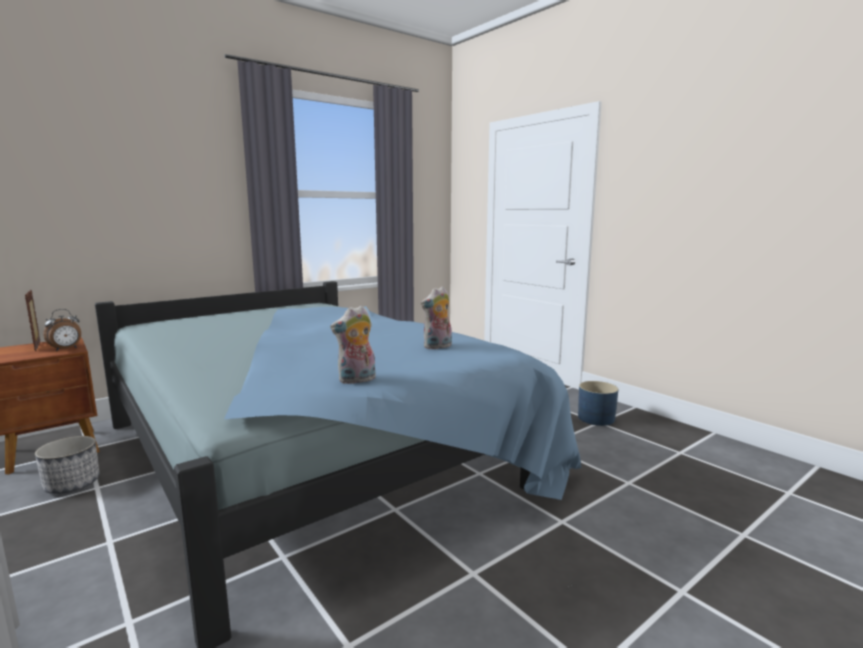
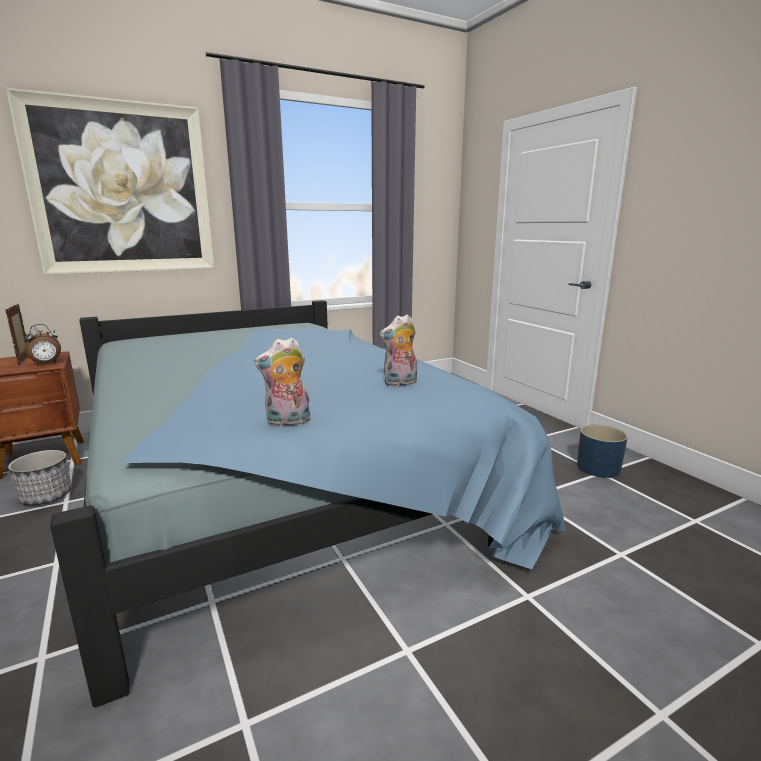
camera: 10 degrees right, 5 degrees up
none -> picture [6,88,214,275]

